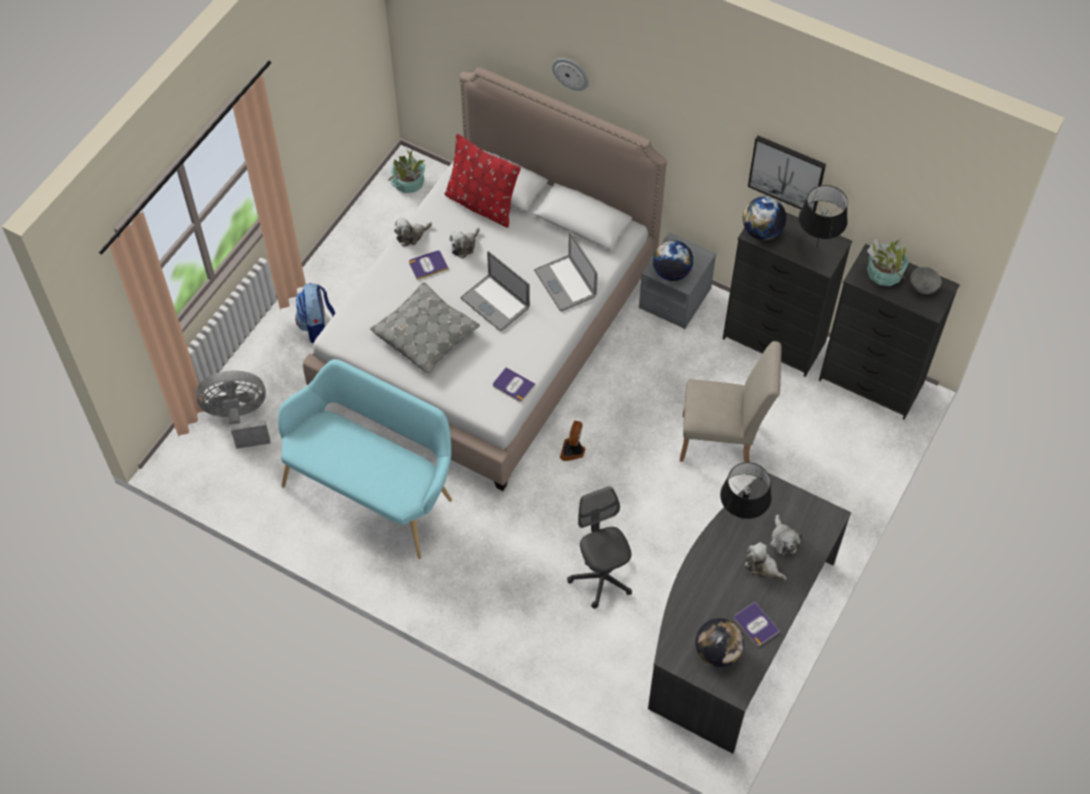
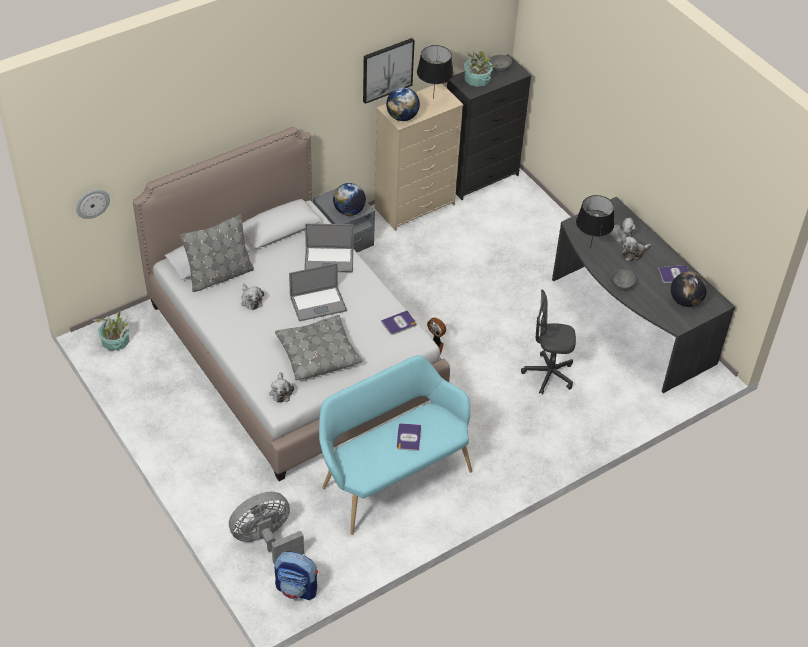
camera: 65 degrees left, 10 degrees down
grey fan [196,371,271,449] -> grey fan turned 45 degrees clockwise [229,492,304,565]
backpack [295,283,335,343] -> backpack moved to [275,551,318,600]
plush toy [394,218,432,247] -> plush toy moved to [269,372,294,402]
book [409,250,449,280] -> book moved to [397,423,421,451]
red pillow [444,134,521,228] -> grey pillow [180,214,254,292]
wall clock [552,58,589,91] -> wall clock moved to [76,190,110,219]
beige chair [680,341,781,463] -> none
black dresser [723,212,852,377] -> beige dresser [375,84,463,231]
none -> grey bowl [611,269,636,291]

